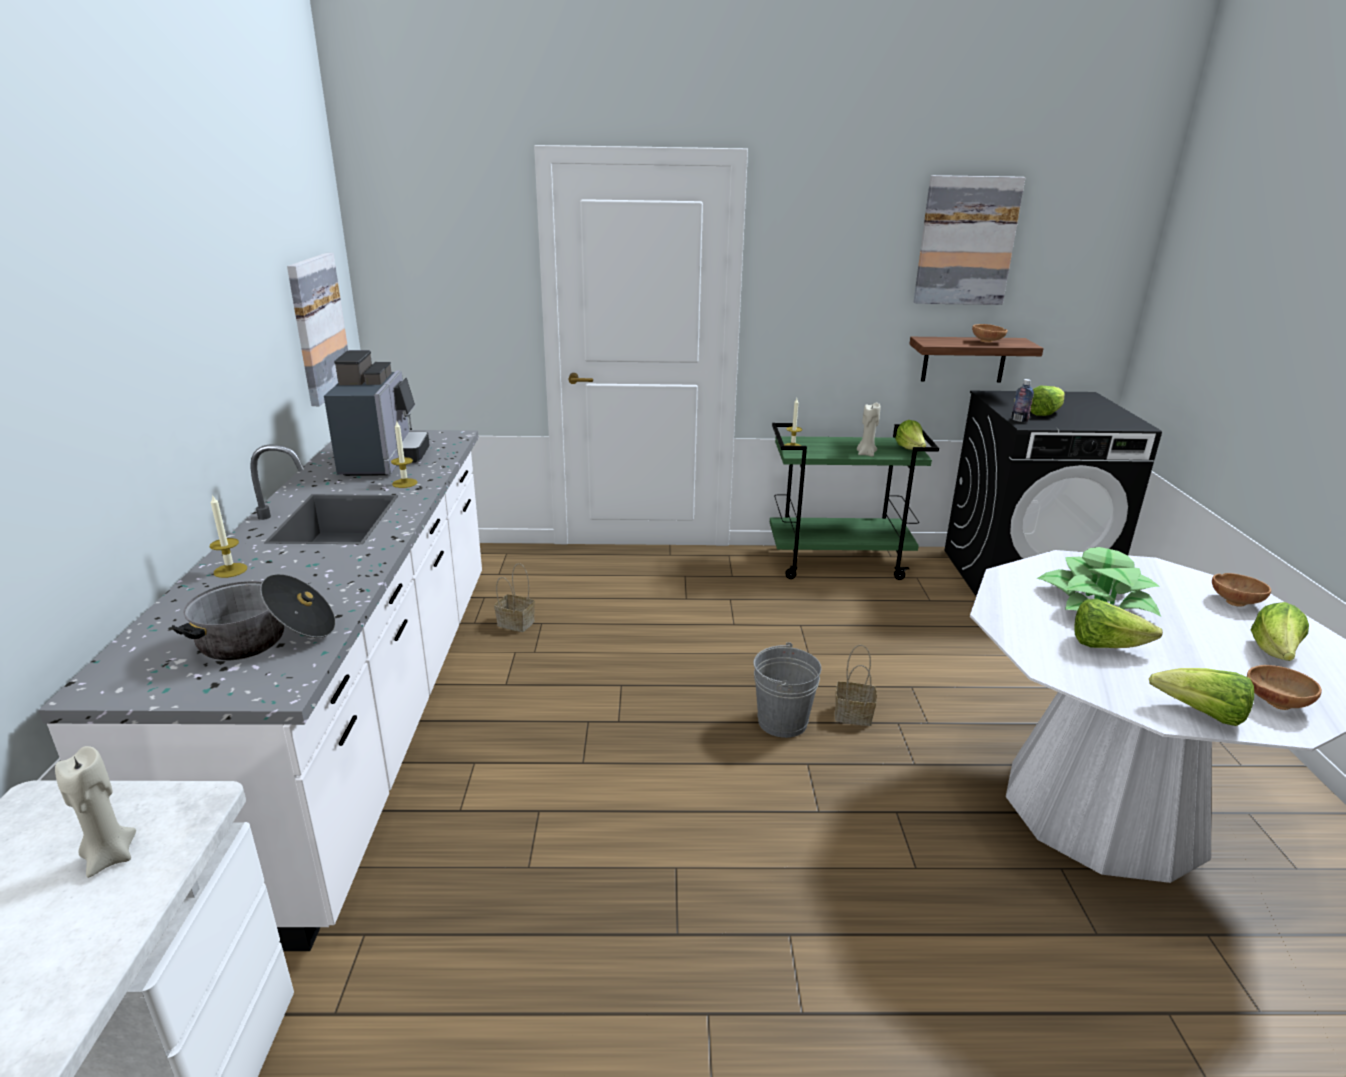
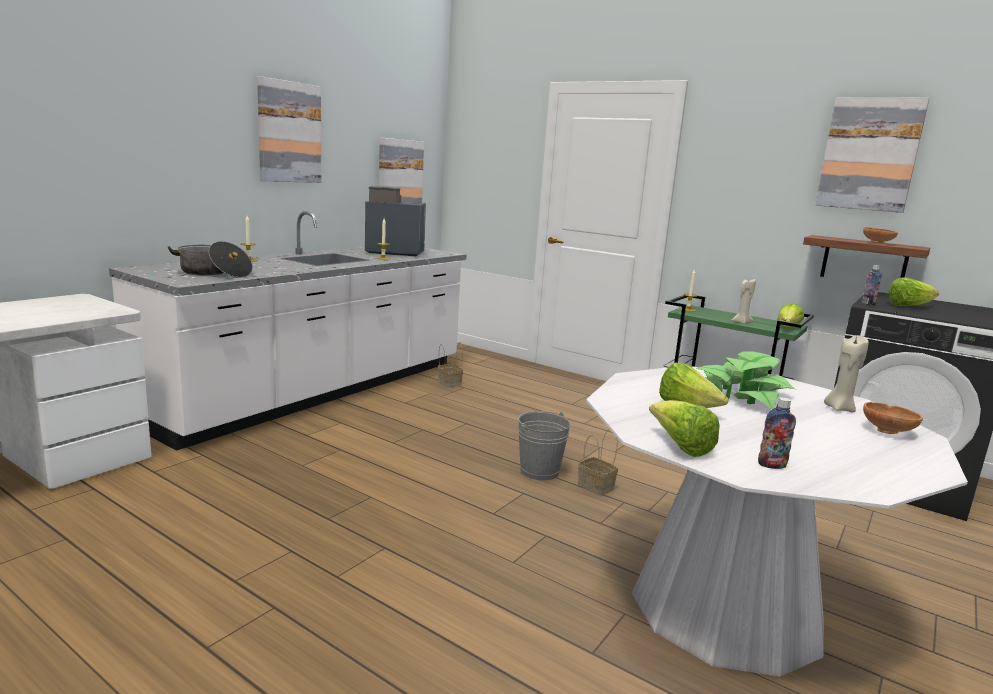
camera: 35 degrees right, 10 degrees down
beige candle [55,746,136,878] -> beige candle moved to [824,335,869,412]
coffee machine [324,350,430,476] -> coffee machine turned 120 degrees counterclockwise [365,186,426,256]
brown bowl [1247,665,1322,710] -> bottle [758,397,796,469]
lettuce [1251,602,1309,661] -> none
none -> picture [257,76,321,183]

